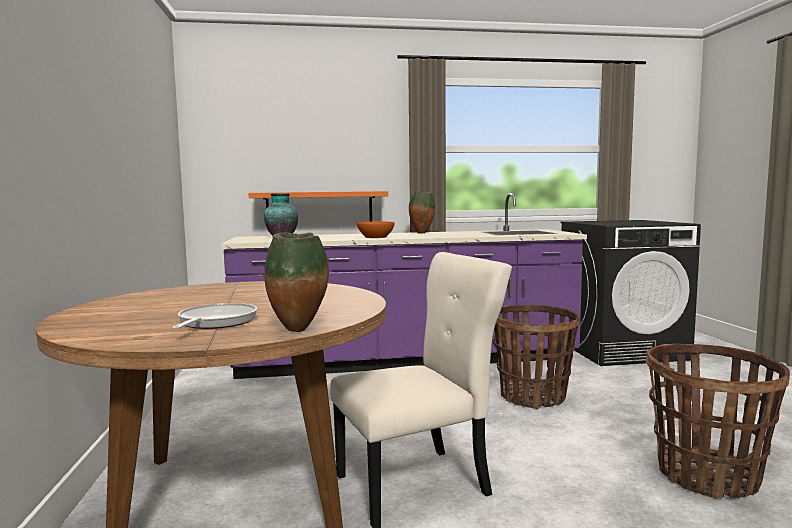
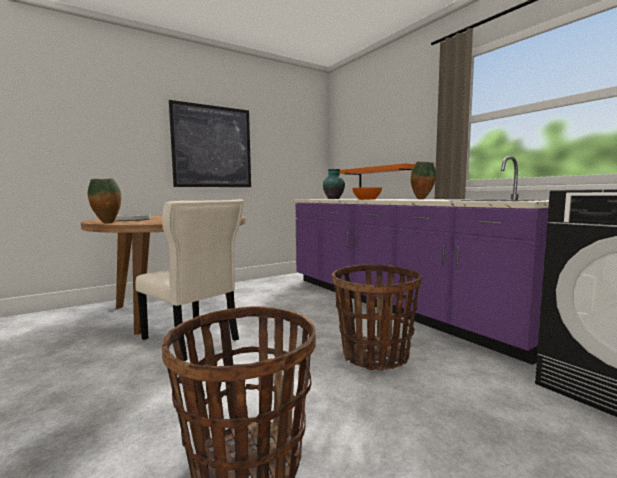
camera: 65 degrees right, 0 degrees up
none -> picture [169,100,251,187]

